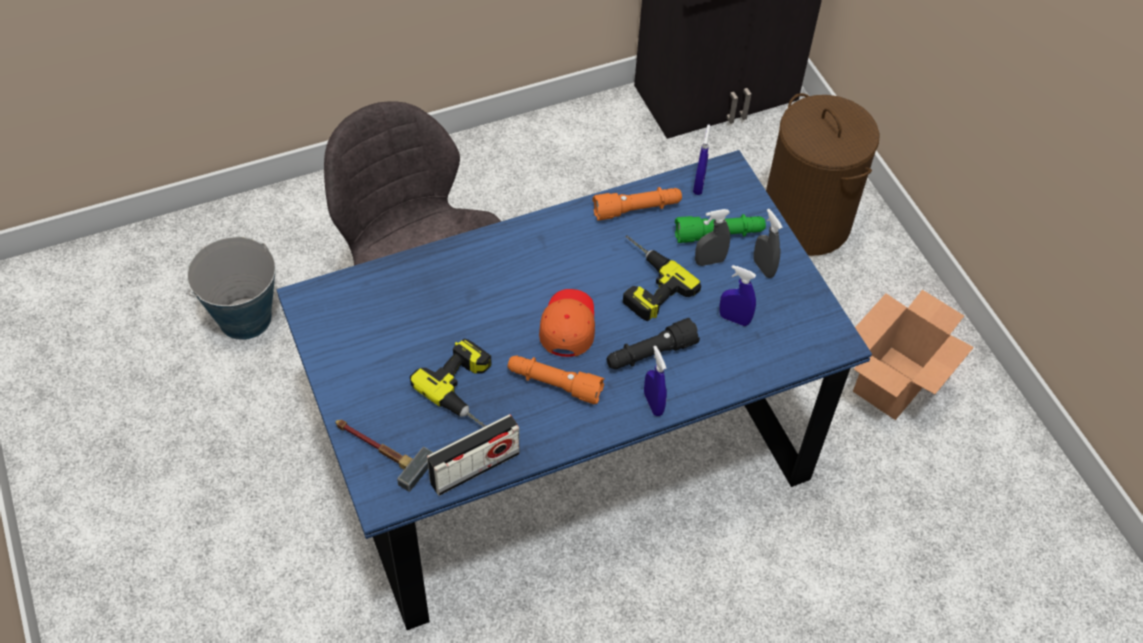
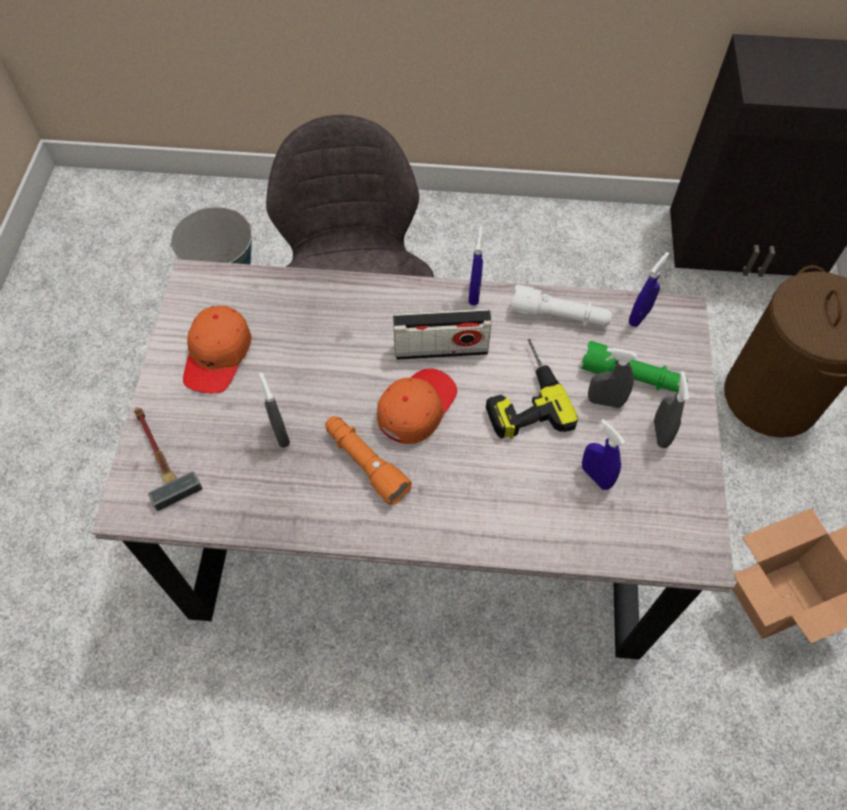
camera: 30 degrees right, 5 degrees up
blue dining table [276,150,872,630] -> grey dining table [91,259,735,660]
power drill [410,339,491,427] -> grey spray bottle [259,372,290,448]
radio [427,414,519,496] -> radio moved to [393,309,492,360]
orange flashlight [593,187,682,221] -> white flashlight [510,285,612,326]
black flashlight [607,318,700,369] -> none
blue spray bottle [644,346,667,416] -> blue spray bottle moved to [468,226,483,305]
none -> orange cap [183,306,252,393]

